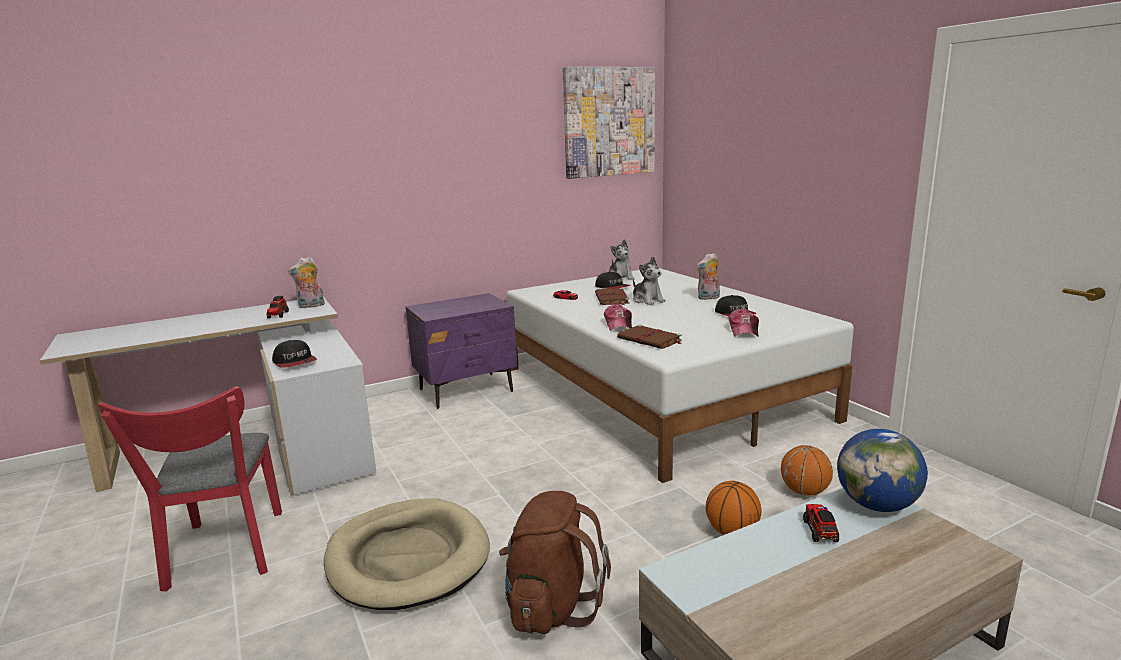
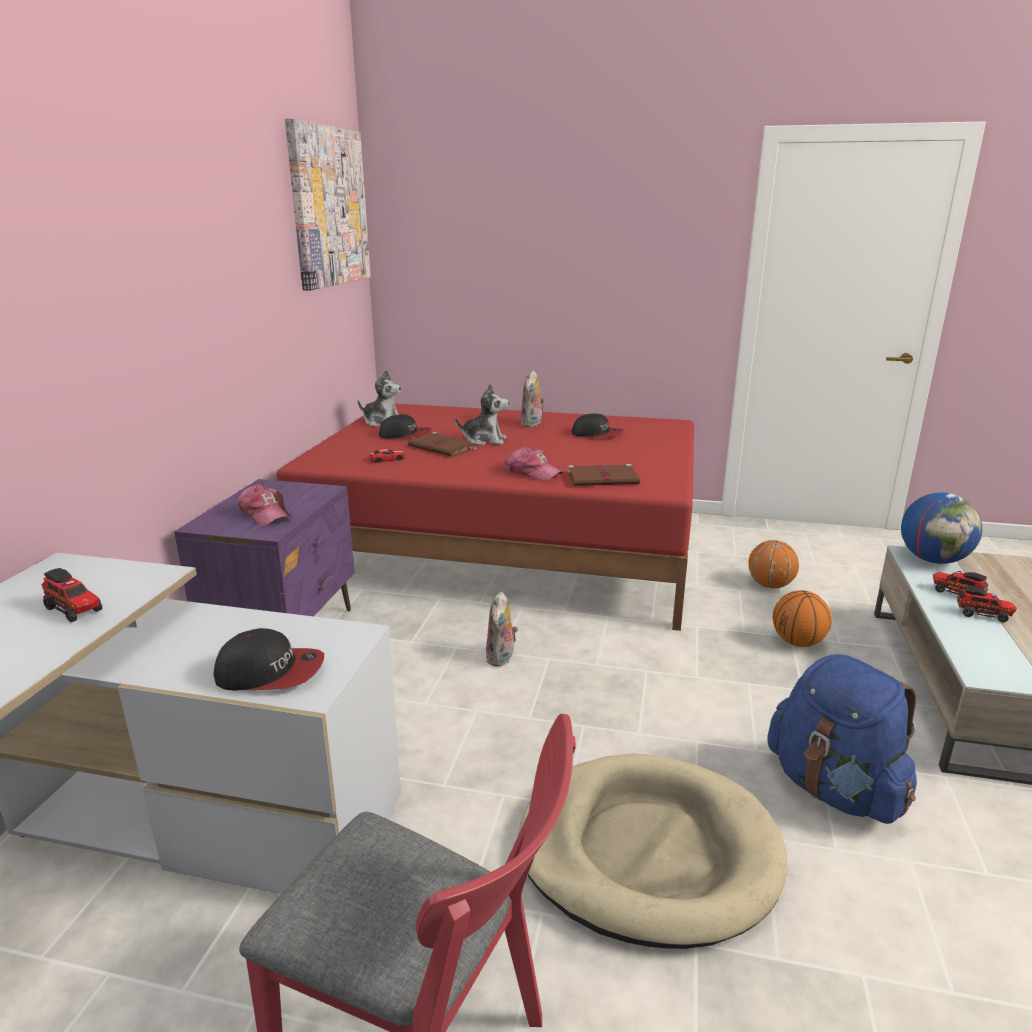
camera: 50 degrees left, 5 degrees up
plush toy [288,257,325,308] -> plush toy moved to [486,592,518,667]
brown backpack [499,491,611,634] -> blue backpack [767,654,917,824]
white bed [506,268,854,483] -> red bed [276,403,694,631]
cap [728,308,759,337] -> cap moved to [237,484,293,526]
none -> toy truck [957,586,1017,623]

